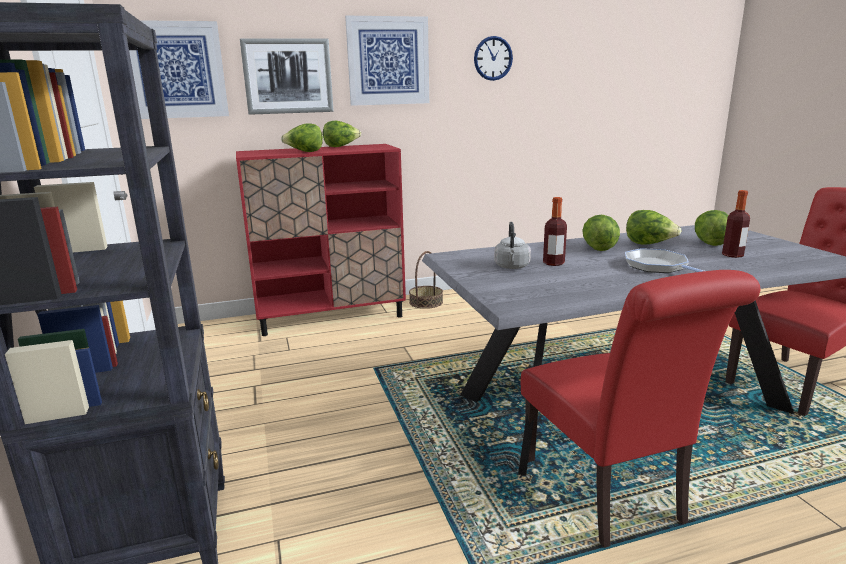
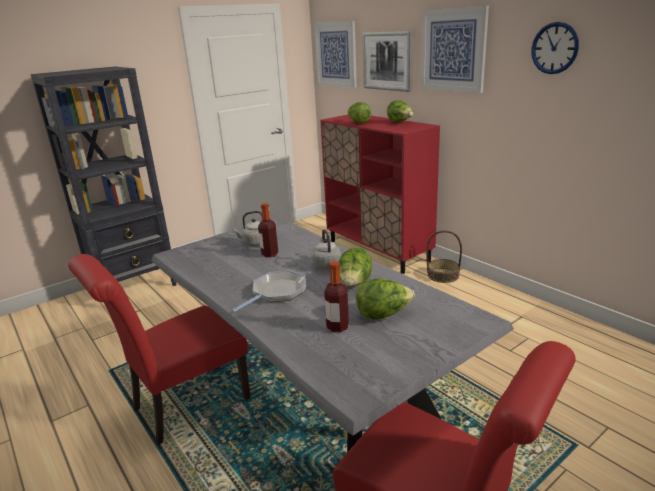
camera: 70 degrees right, 5 degrees up
lettuce [582,215,620,251] -> grey kettle [311,229,341,270]

